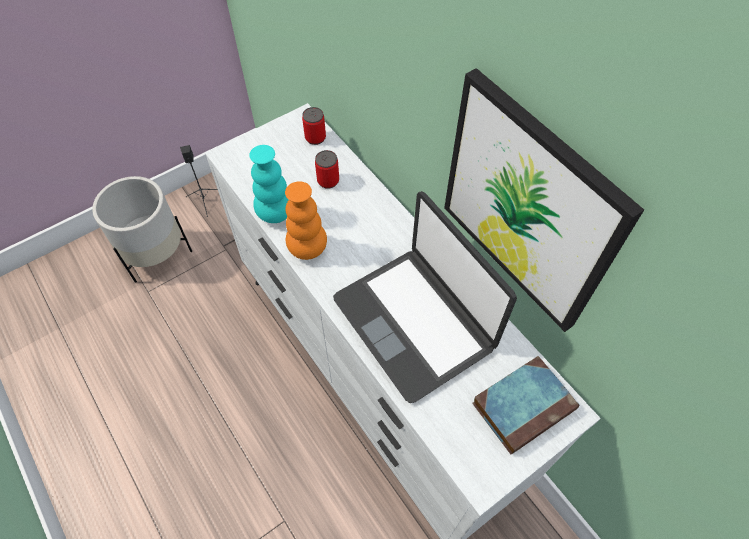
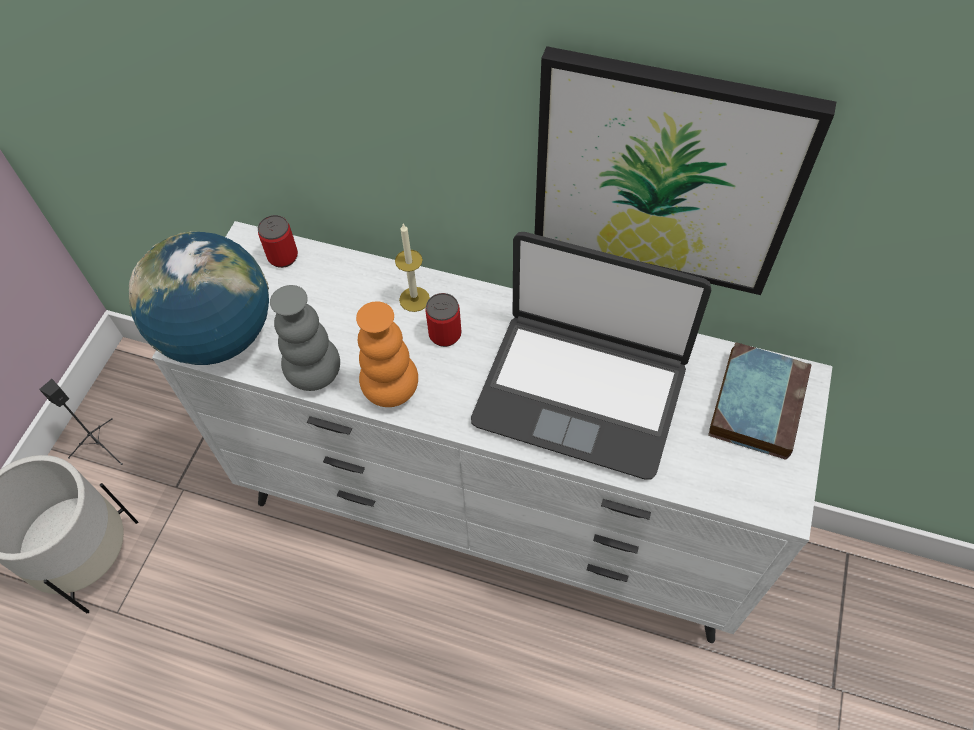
camera: 35 degrees left, 0 degrees up
turquoise vase [249,145,288,223] -> grey vase [270,285,340,391]
can [315,150,339,189] -> can moved to [425,293,461,347]
none -> globe [129,231,269,365]
none -> candle [395,224,430,312]

